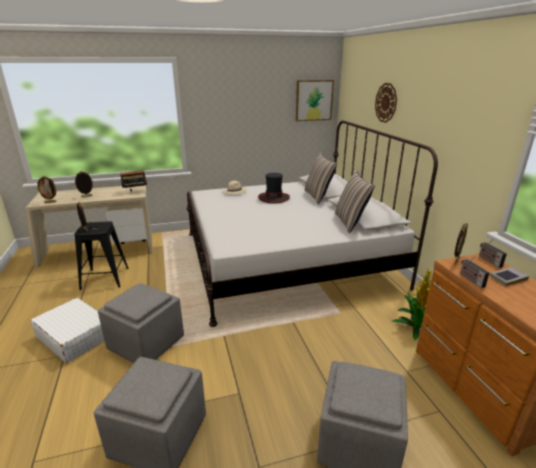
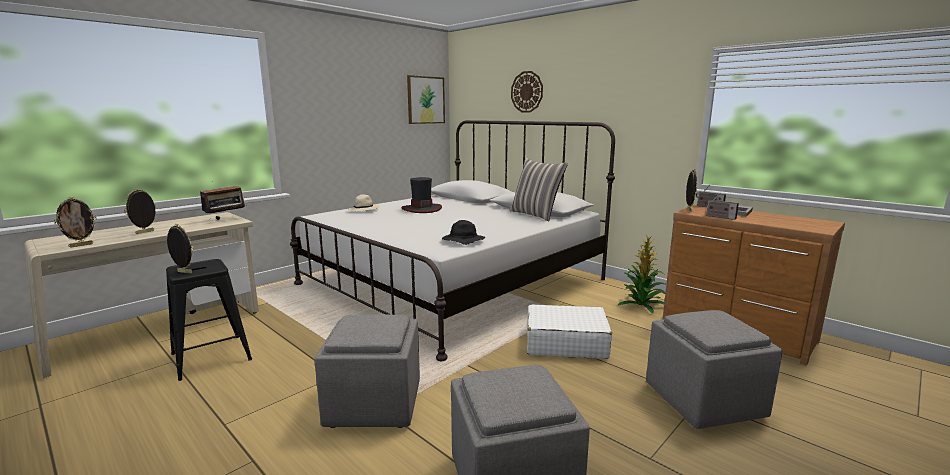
camera: 30 degrees left, 10 degrees down
white suitcase [31,298,105,363] -> white suitcase moved to [527,304,612,359]
pillow [305,153,337,204] -> none
none -> black hat [442,220,485,245]

